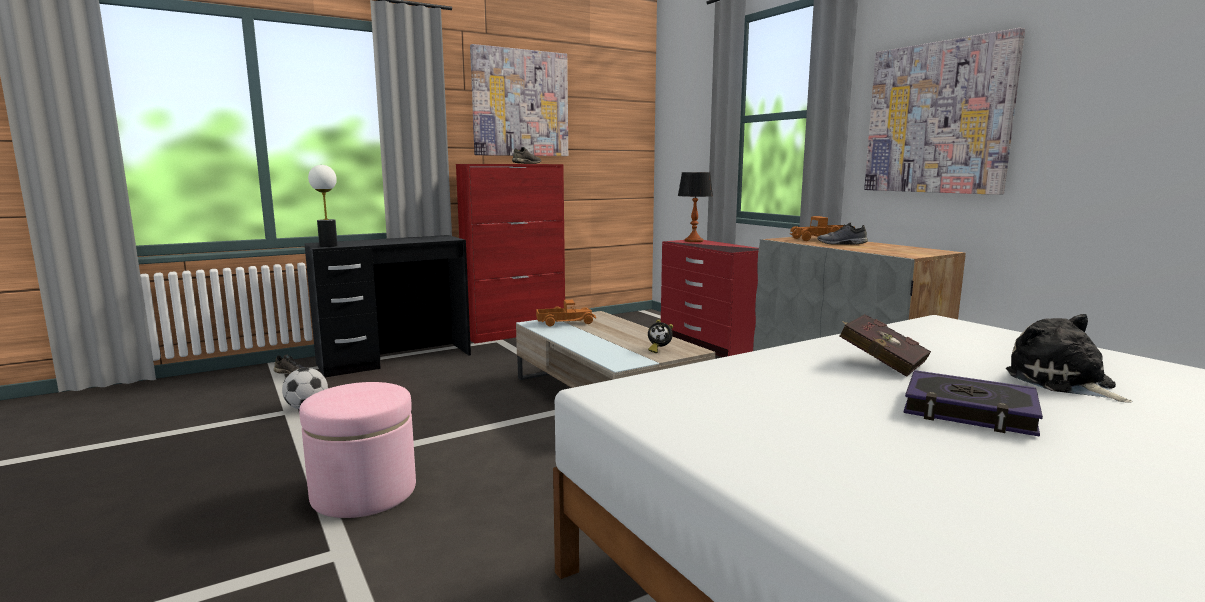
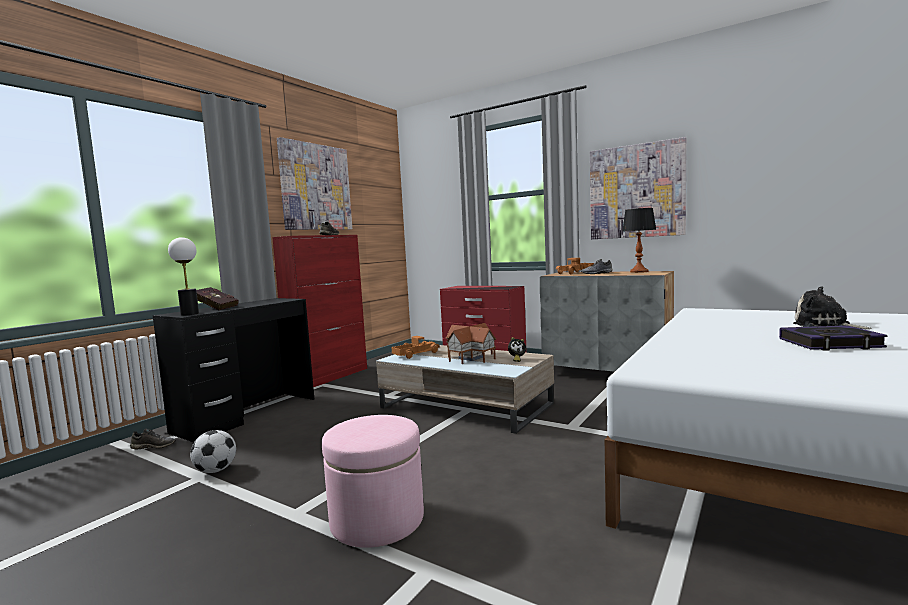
camera: 25 degrees left, 5 degrees down
table lamp [678,172,713,242] -> table lamp moved to [622,208,656,273]
red book [839,314,931,377] -> red book moved to [196,287,239,310]
none -> toy house [445,323,496,364]

